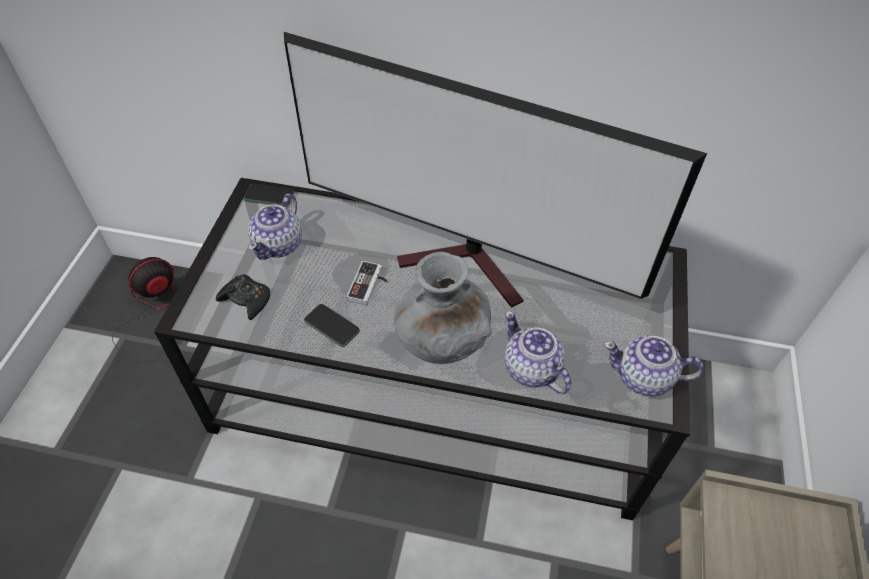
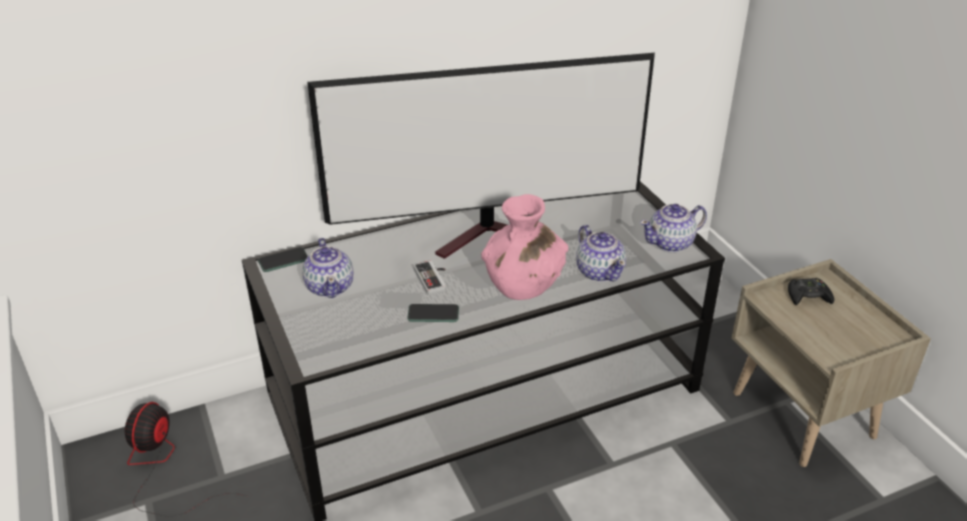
camera: 35 degrees left, 15 degrees down
black game controller [216,274,270,320] -> black game controller moved to [788,278,834,305]
grey vase [394,252,492,364] -> pink vase [481,194,569,300]
teapot [504,311,571,394] -> teapot turned 135 degrees counterclockwise [576,225,626,282]

